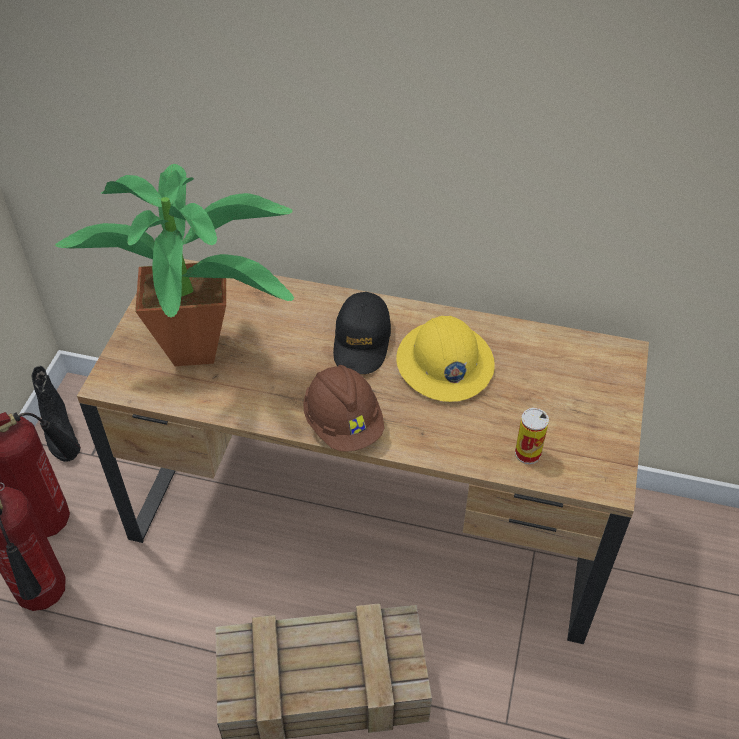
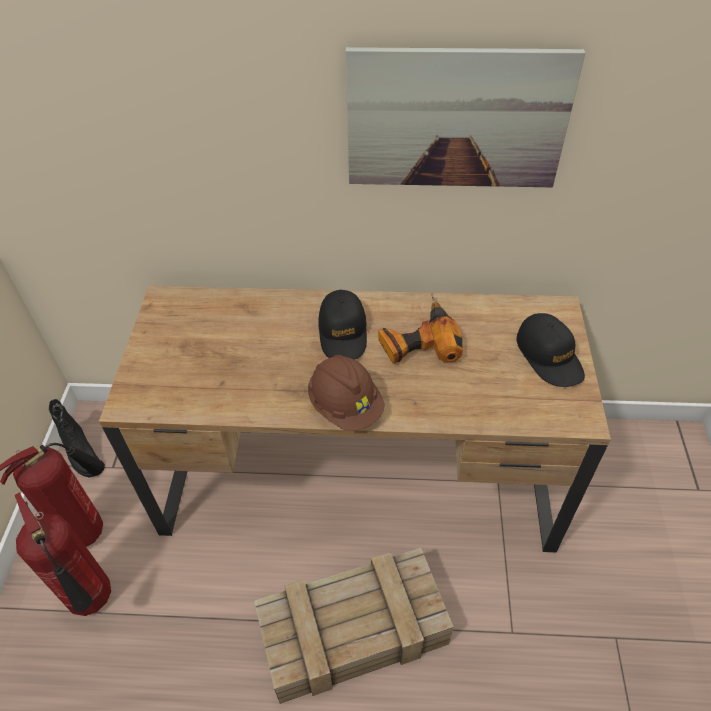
camera: 10 degrees left, 0 degrees up
potted plant [55,164,294,366] -> none
yellow hard hat [396,316,495,402] -> power drill [378,293,463,364]
can [515,408,549,464] -> none
none -> picture [345,47,585,187]
none -> black cap [516,313,585,387]

